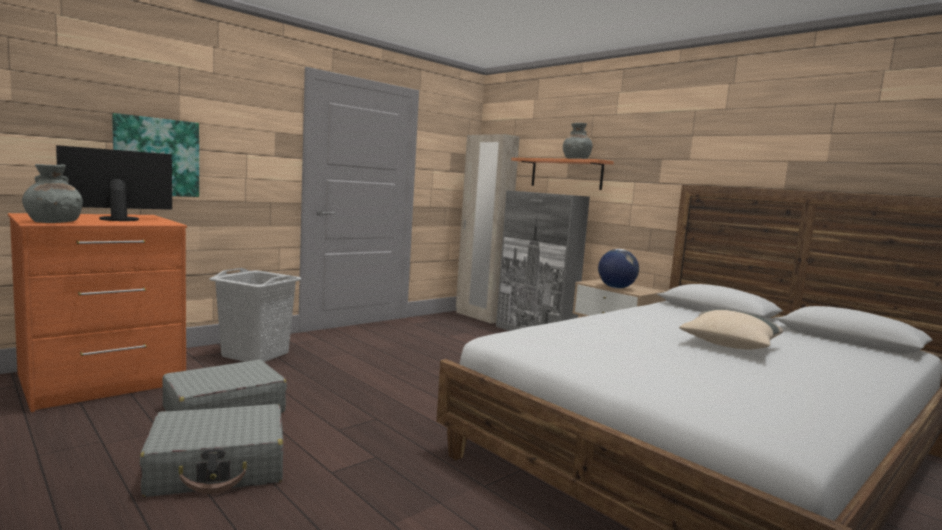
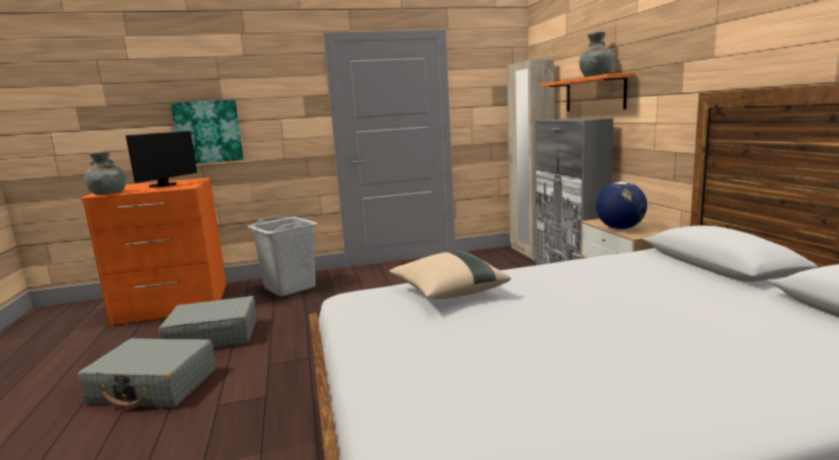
camera: 30 degrees right, 5 degrees up
monitor [56,145,172,221] -> monitor turned 120 degrees clockwise [126,131,197,188]
beige pillow [679,309,783,349] -> beige pillow moved to [389,251,511,299]

